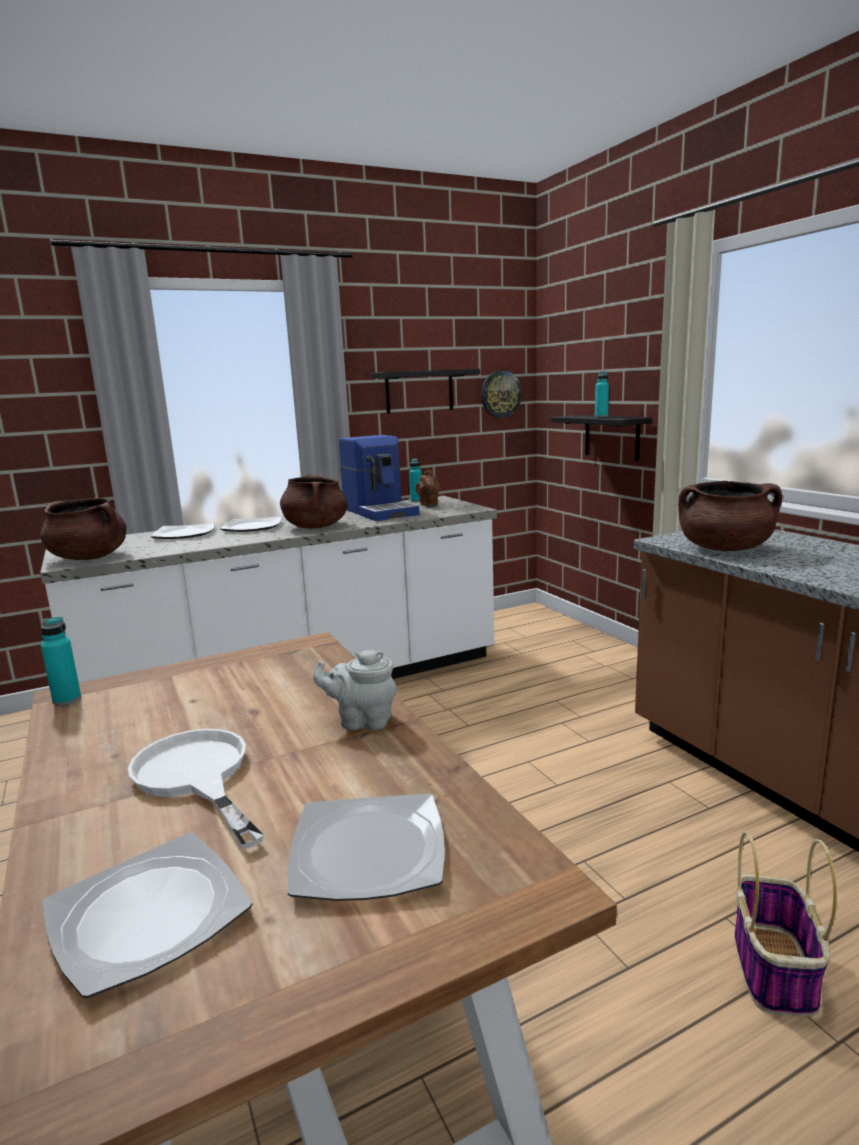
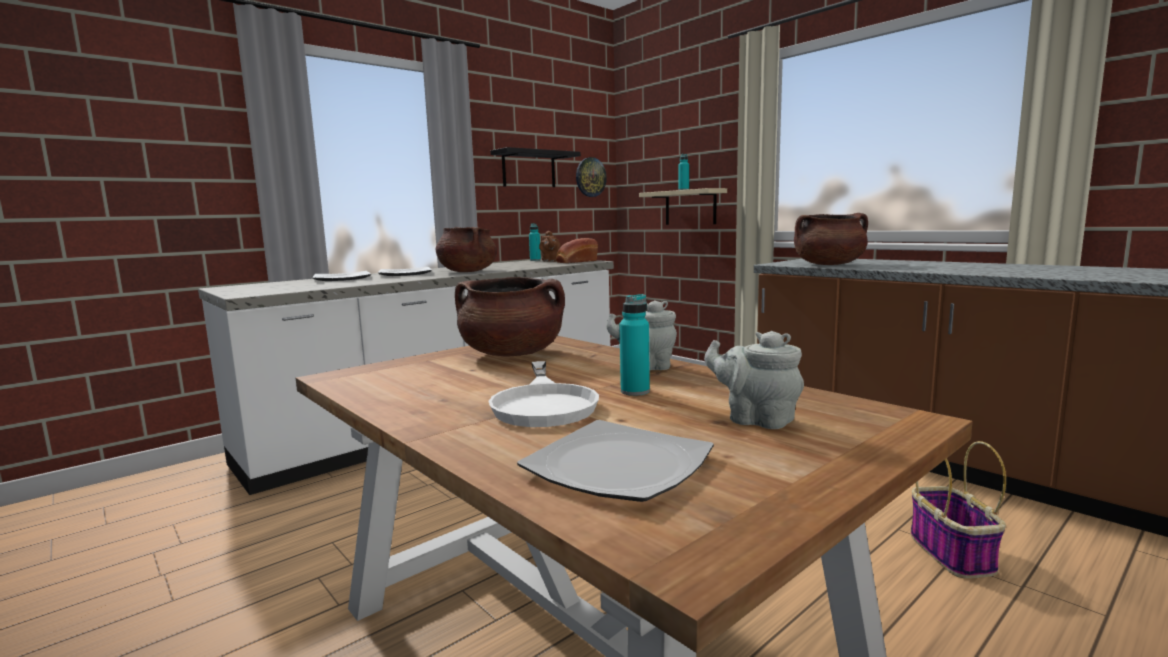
camera: 15 degrees left, 5 degrees down
brown cooking pot [40,498,127,560] -> brown cooking pot moved to [455,277,565,356]
turquoise bottle [41,617,81,706] -> turquoise bottle moved to [619,294,650,396]
white frying pan [128,729,264,850] -> white frying pan turned 135 degrees counterclockwise [488,361,599,427]
plate [288,793,445,901] -> grey teapot [704,331,804,429]
coffee machine [339,435,420,521] -> none
black shelf [551,415,652,461] -> beige shelf [639,188,727,225]
none -> bread [556,238,598,263]

